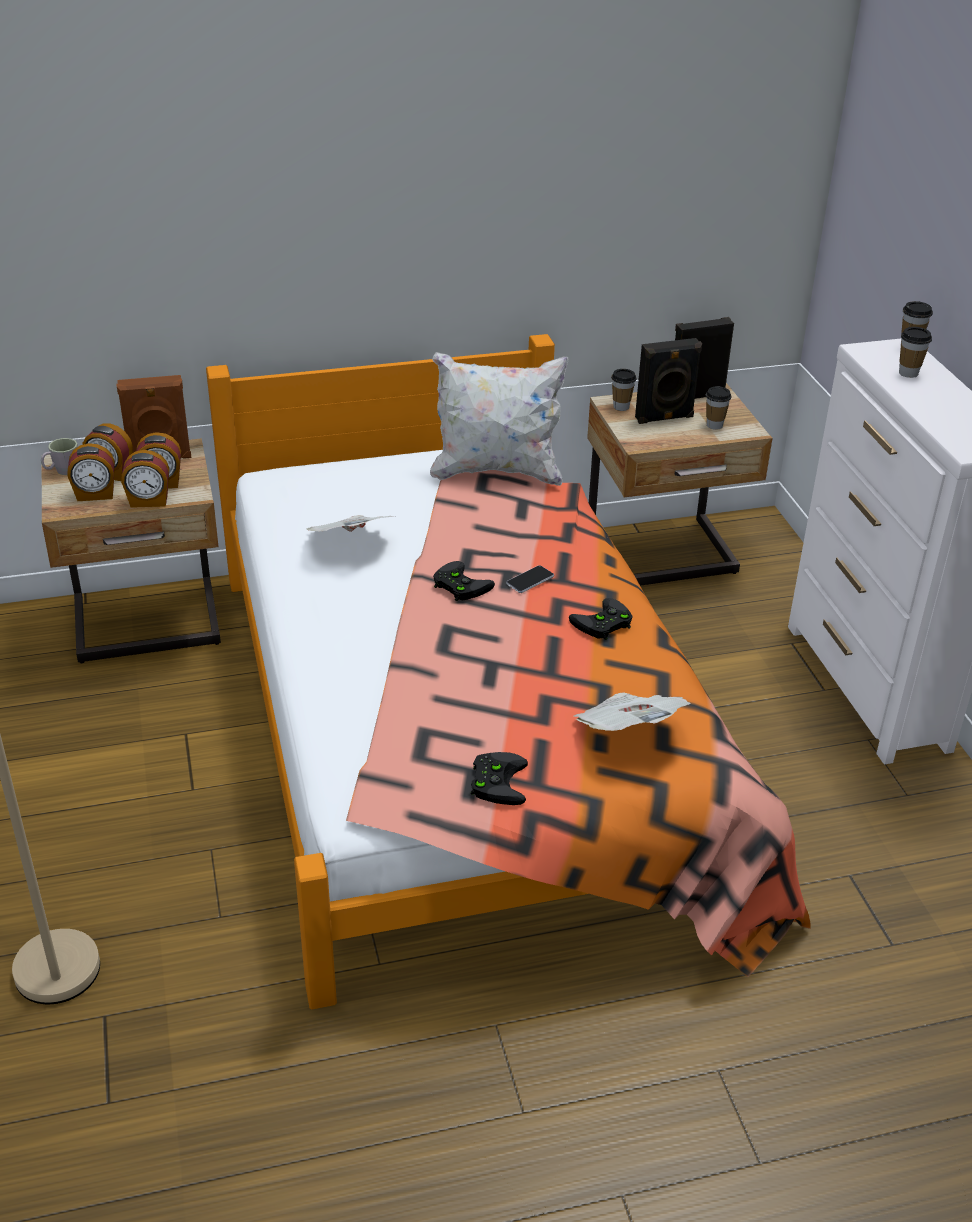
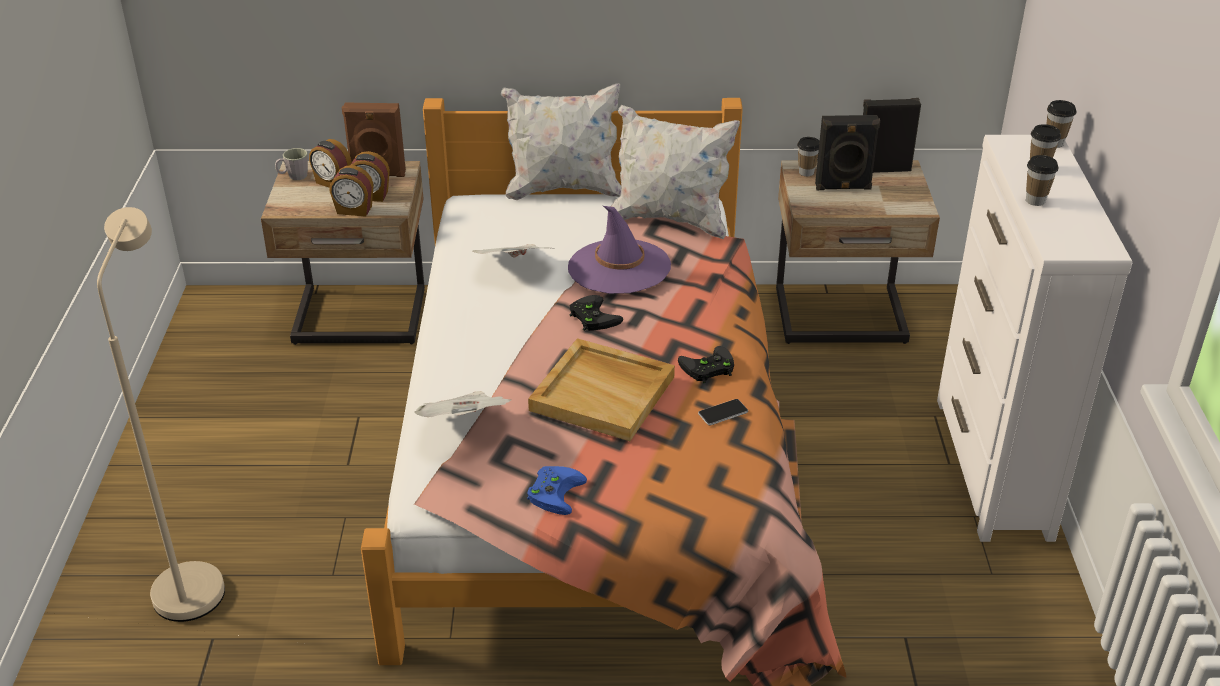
camera: 15 degrees right, 0 degrees up
alarm clock [67,443,115,501] -> none
black game controller [471,752,528,805] -> blue game controller [527,466,587,515]
phone [506,565,554,593] -> phone moved to [698,399,748,425]
newspaper [574,692,690,731] -> newspaper moved to [414,391,512,417]
cup [706,386,731,430] -> cup moved to [1026,155,1058,206]
none -> white pillow [501,83,621,200]
none -> beige tray [528,338,675,441]
none -> purple hat [568,206,671,294]

